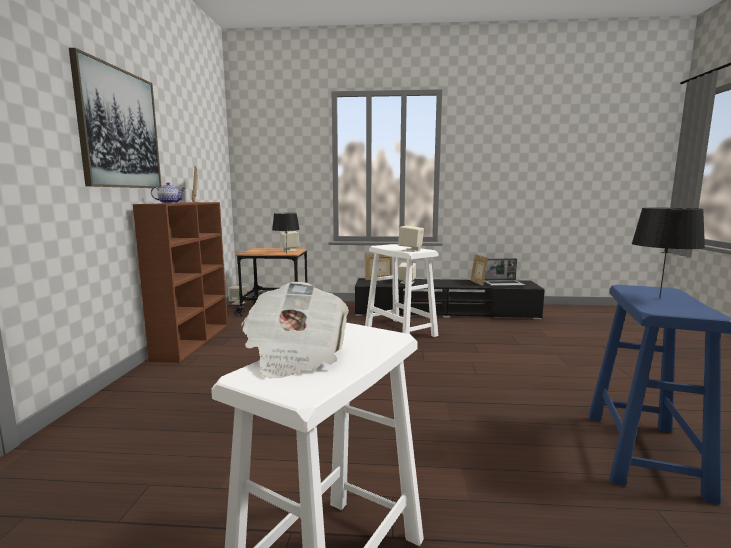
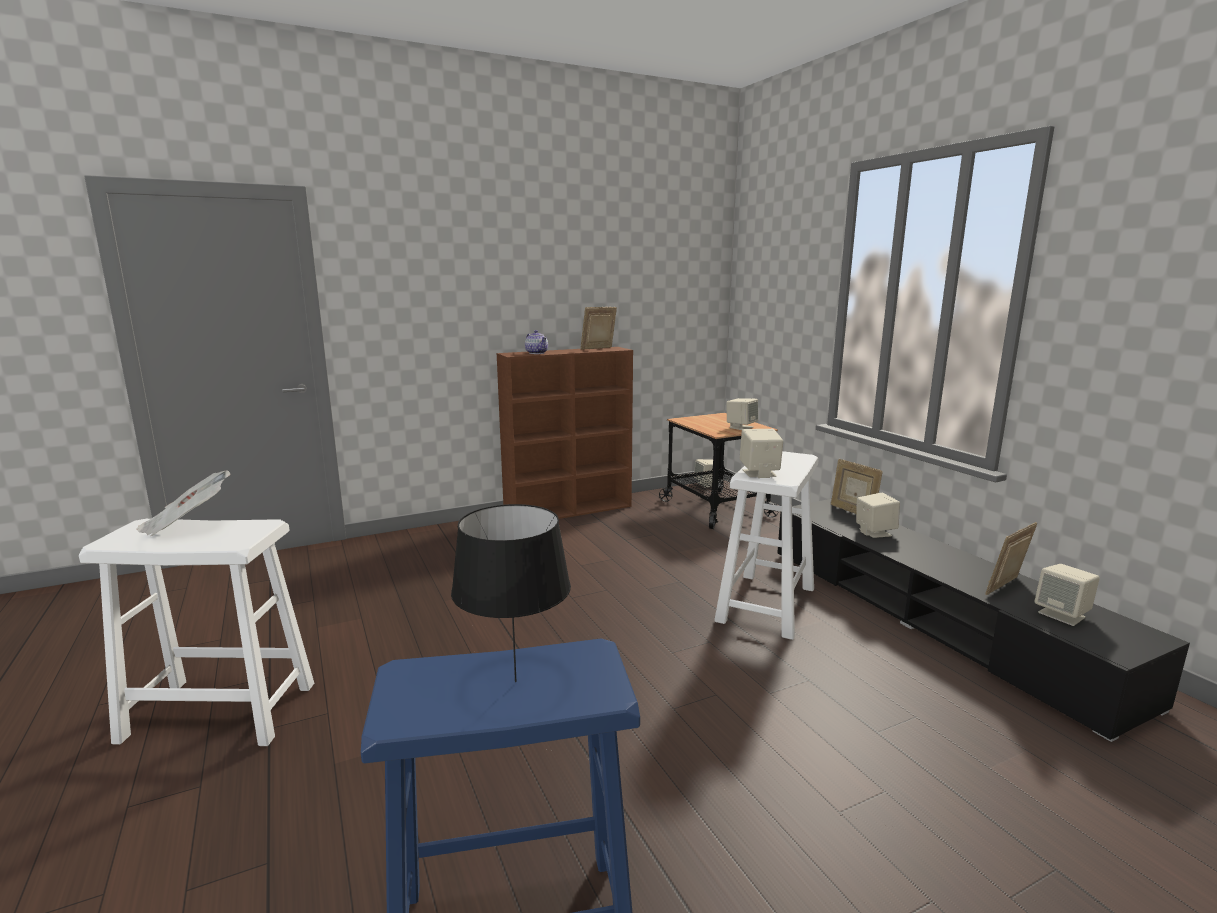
camera: 60 degrees right, 5 degrees up
picture [69,48,161,188] -> none
black table lamp [272,213,300,250] -> none
laptop [484,258,525,287] -> beige speaker [1034,564,1100,626]

